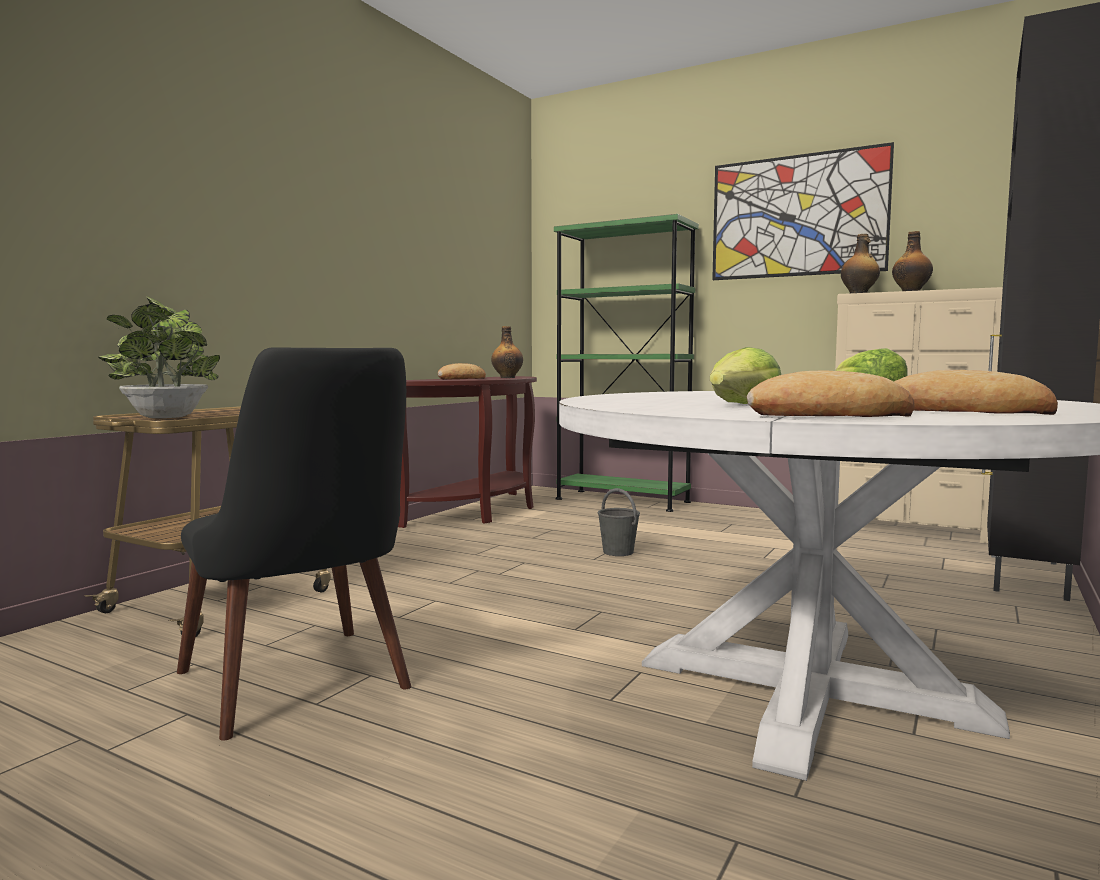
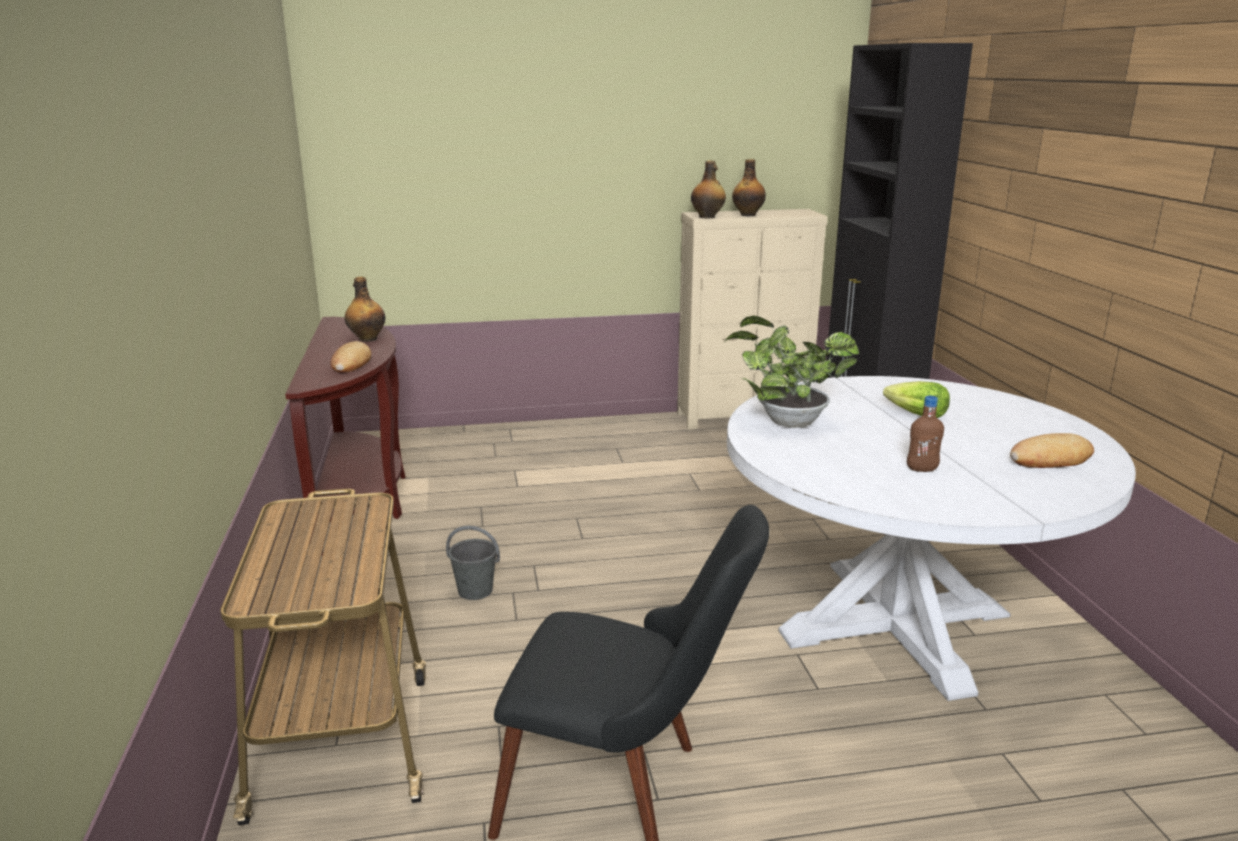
camera: 40 degrees left, 15 degrees up
potted plant [98,296,220,418] -> potted plant moved to [725,316,859,428]
green bookcase [554,214,699,512] -> none
grey bucket [598,488,640,556] -> grey bucket moved to [446,526,500,600]
lettuce [710,347,781,404] -> brown bottle [907,396,944,472]
picture [712,142,894,280] -> none
bread [747,370,915,417] -> none

